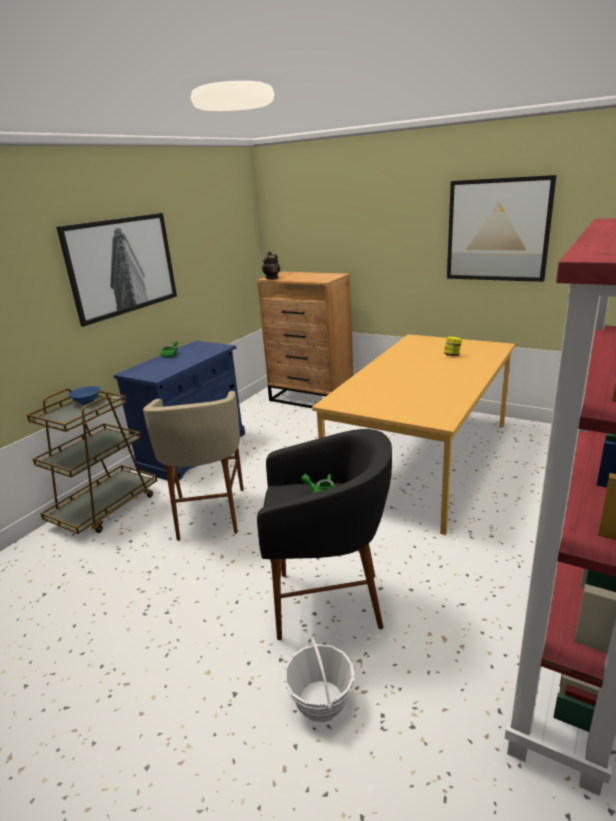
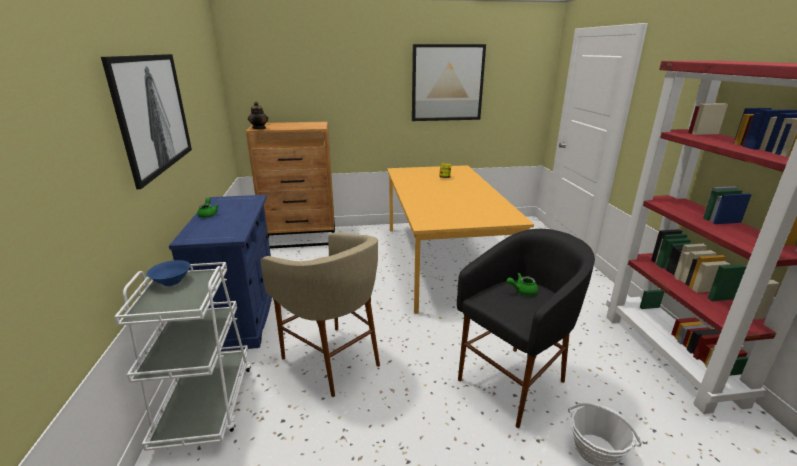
camera: 40 degrees left, 0 degrees up
brown cart [27,388,158,534] -> white cart [114,262,251,451]

